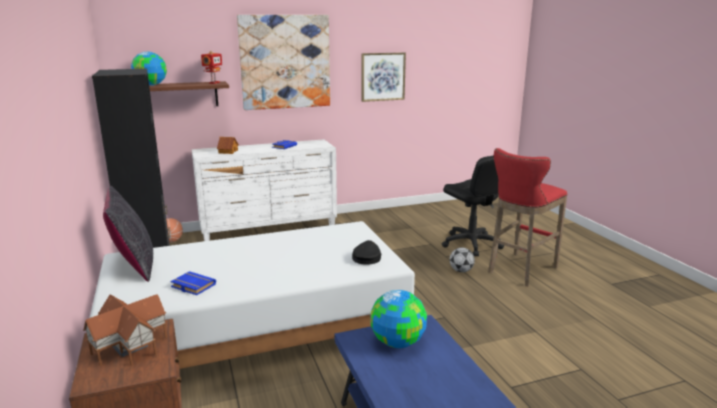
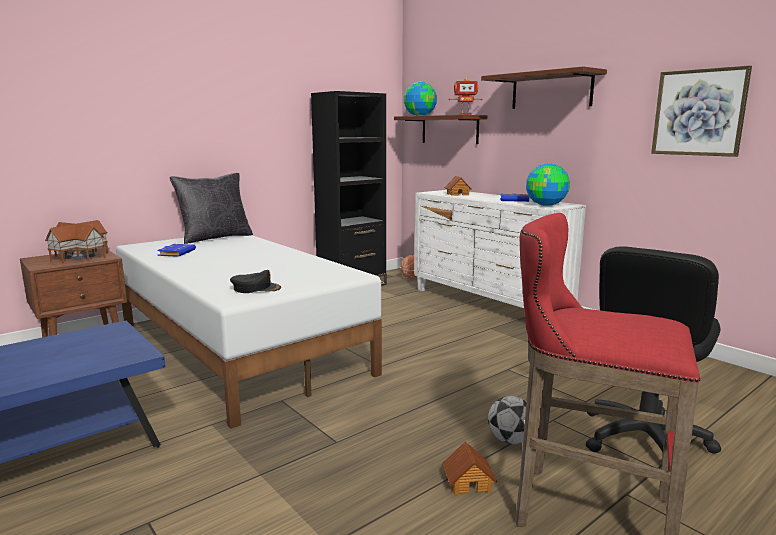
camera: 70 degrees right, 5 degrees down
picture [237,15,330,110] -> brown shelf [481,66,607,109]
globe [370,290,427,348] -> globe moved to [526,163,570,206]
none -> toy house [442,441,497,495]

